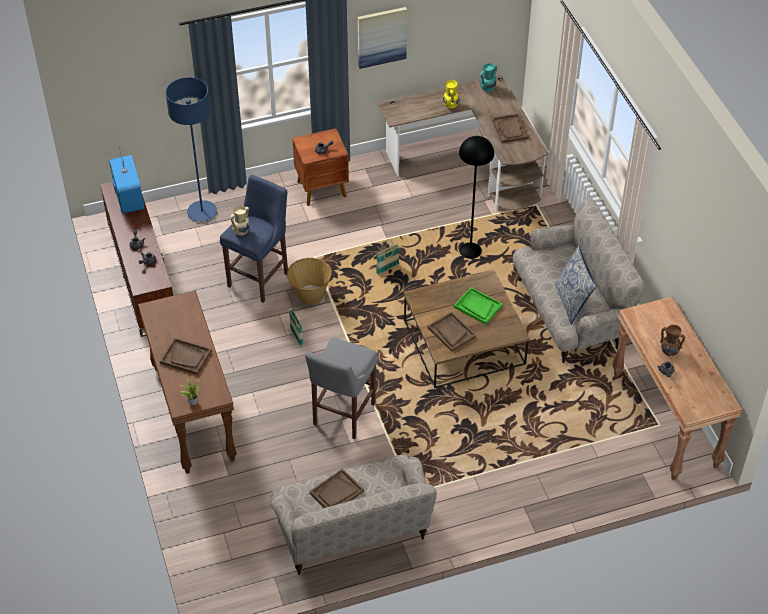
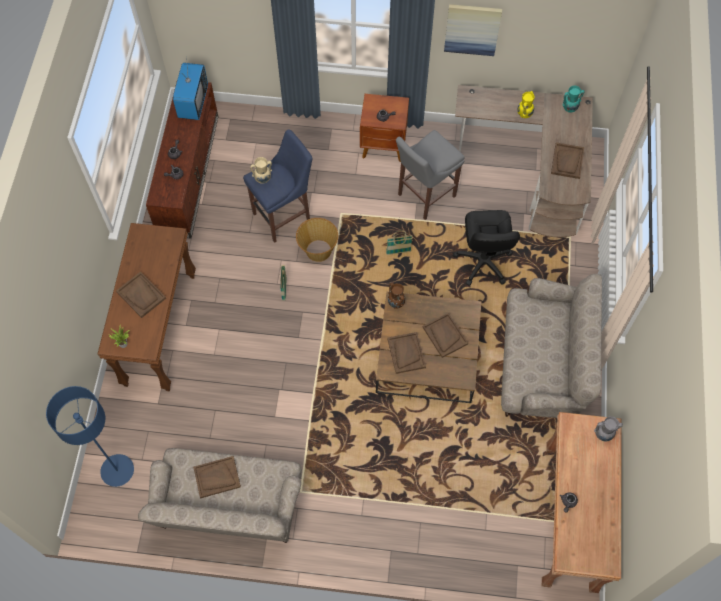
camera: 25 degrees right, 15 degrees up
blue floor lamp [166,77,217,222] -> blue floor lamp moved to [46,386,134,487]
grey stool [305,337,378,439] -> grey stool moved to [396,130,465,220]
green tray [454,287,503,325] -> brown tray [423,313,468,358]
black floor lamp [459,136,494,259] -> black office chair [453,210,520,286]
pillow [555,246,596,325] -> none
brown vase [660,325,685,356] -> brown vase moved to [388,283,405,309]
none -> grey vase [594,416,623,441]

